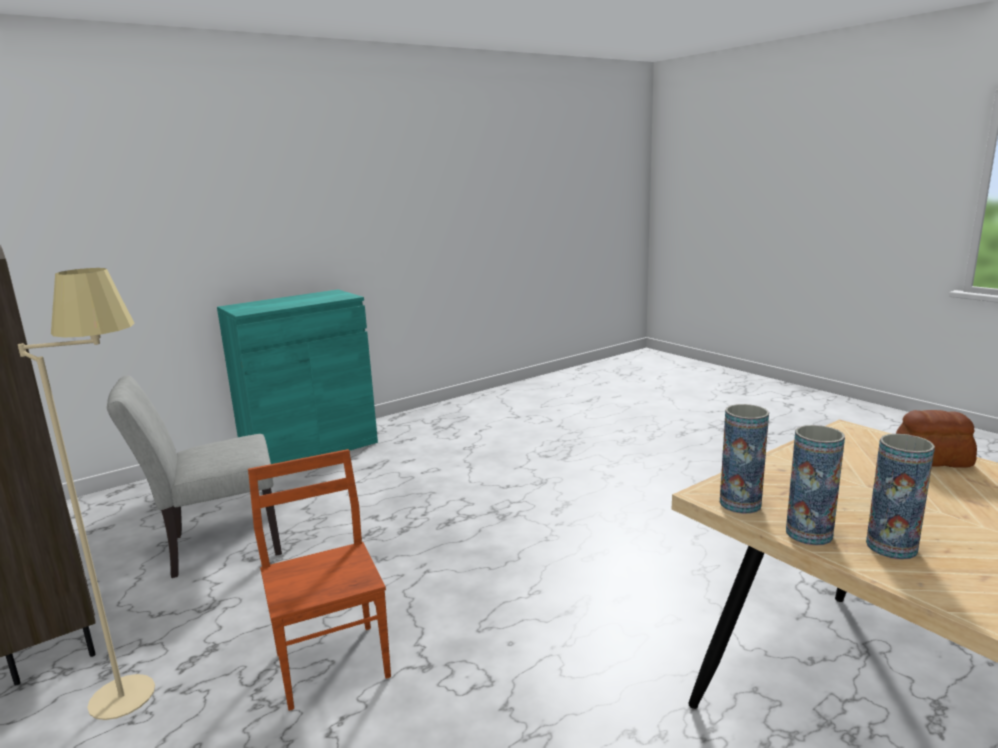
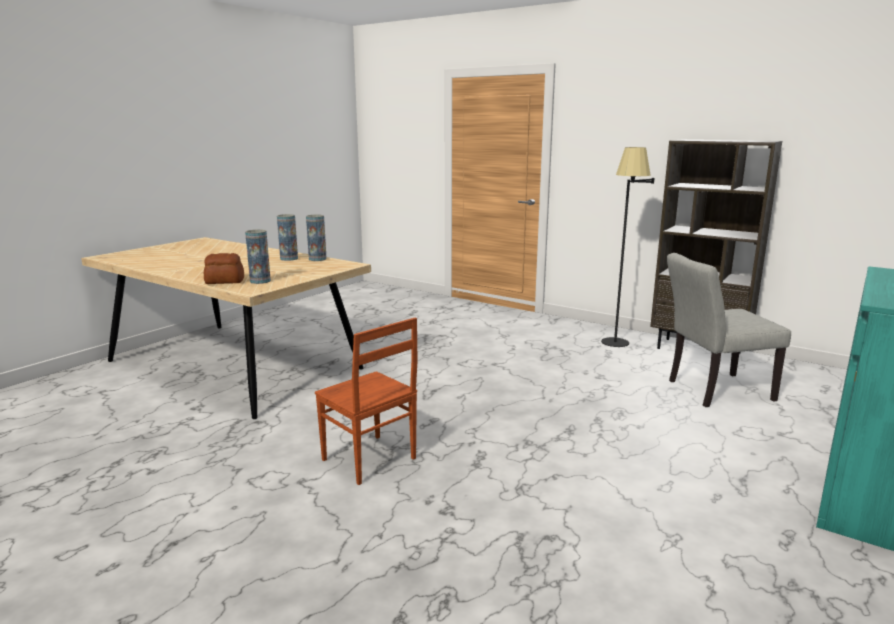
camera: 160 degrees right, 0 degrees up
beige floor lamp [18,268,155,720] -> black floor lamp [601,147,654,347]
grey chair [107,375,282,578] -> grey chair turned 150 degrees counterclockwise [667,253,791,407]
brown chair [248,449,391,711] -> brown chair moved to [315,317,418,485]
vase [720,404,769,514] -> vase moved to [245,229,271,284]

